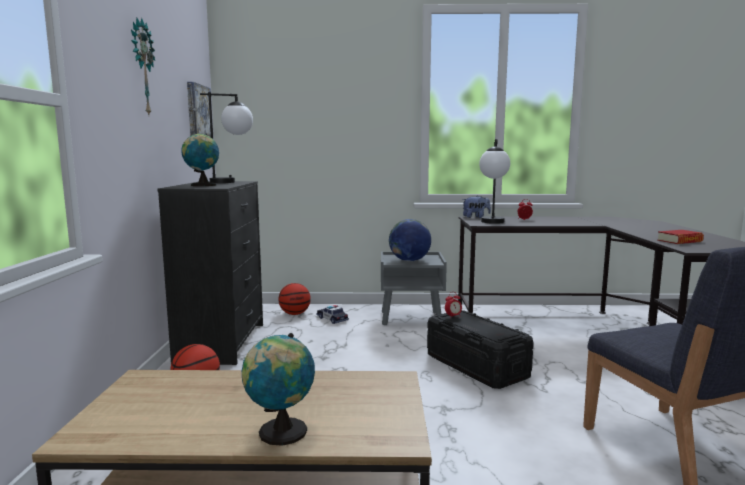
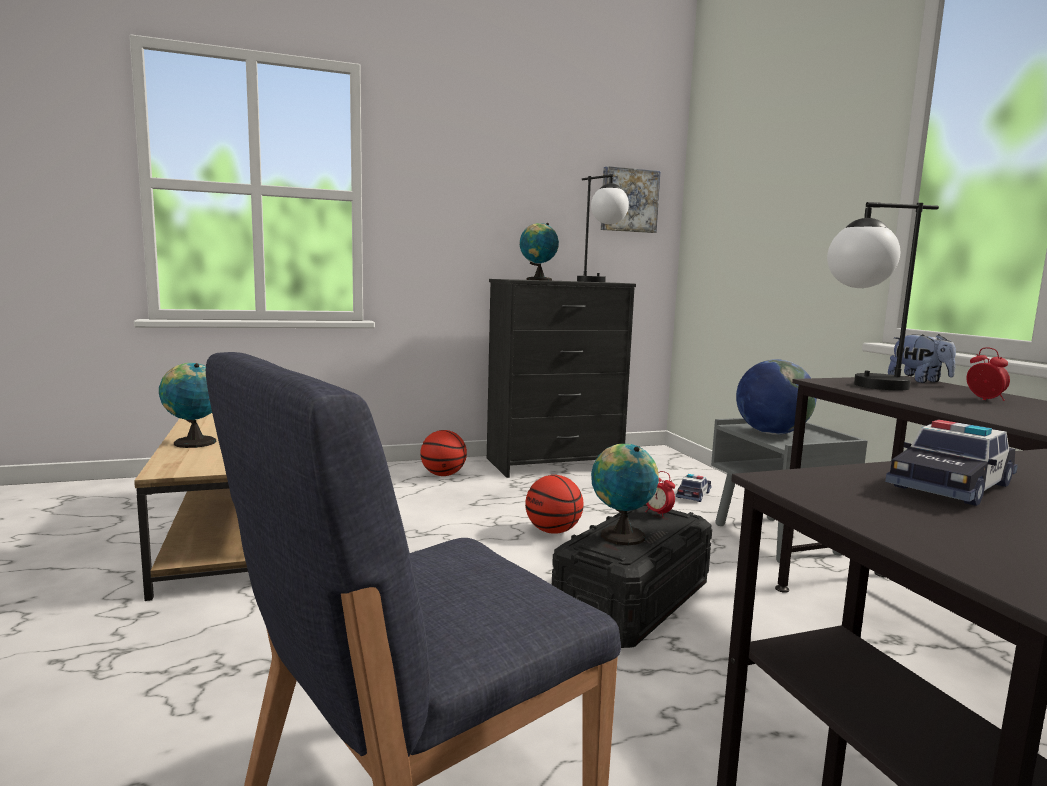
camera: 70 degrees right, 0 degrees up
wall clock [131,17,155,115] -> none
basketball [278,283,311,315] -> basketball moved to [525,475,584,534]
book [657,230,704,244] -> toy car [885,419,1018,506]
none -> globe [591,444,659,545]

